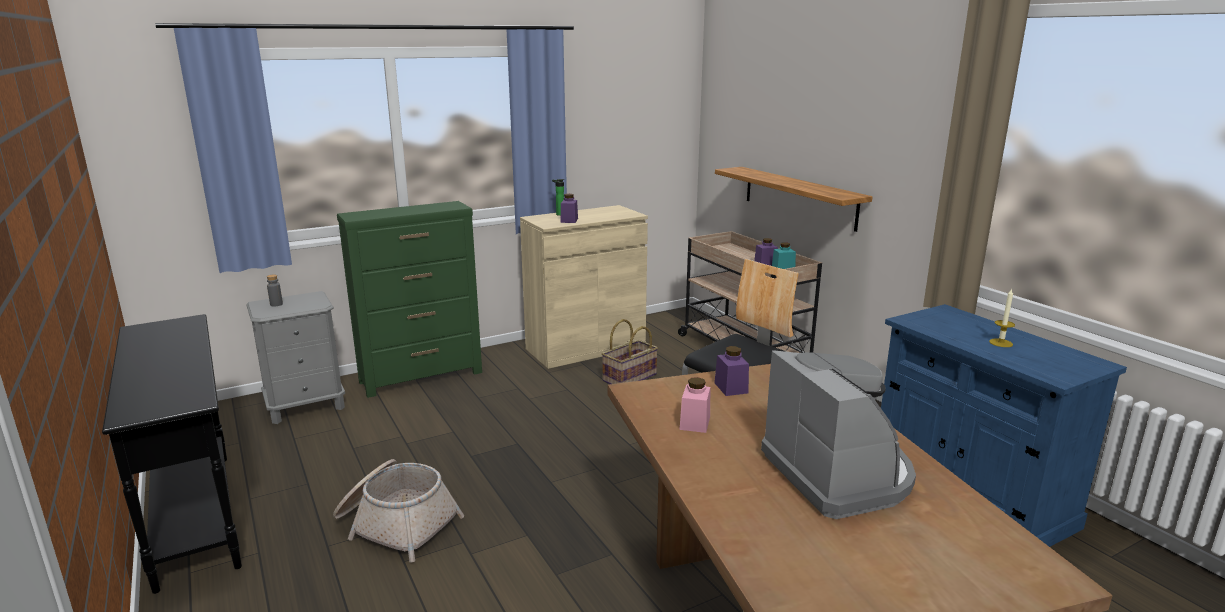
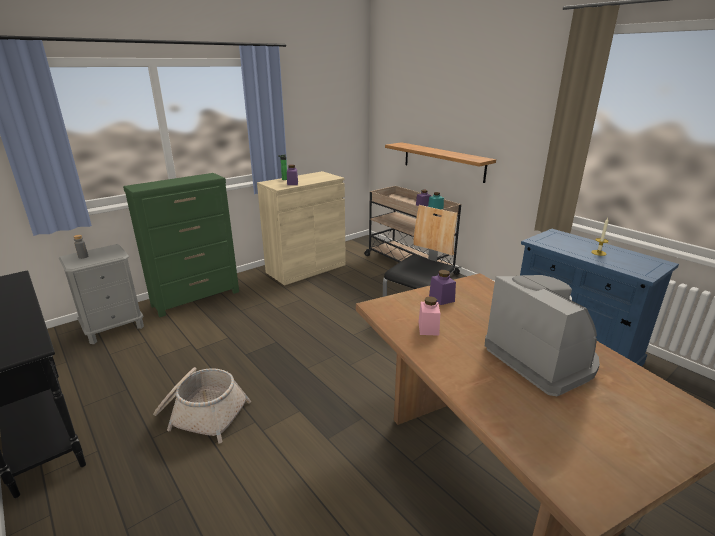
camera: 10 degrees left, 5 degrees up
basket [602,319,658,384] -> none

